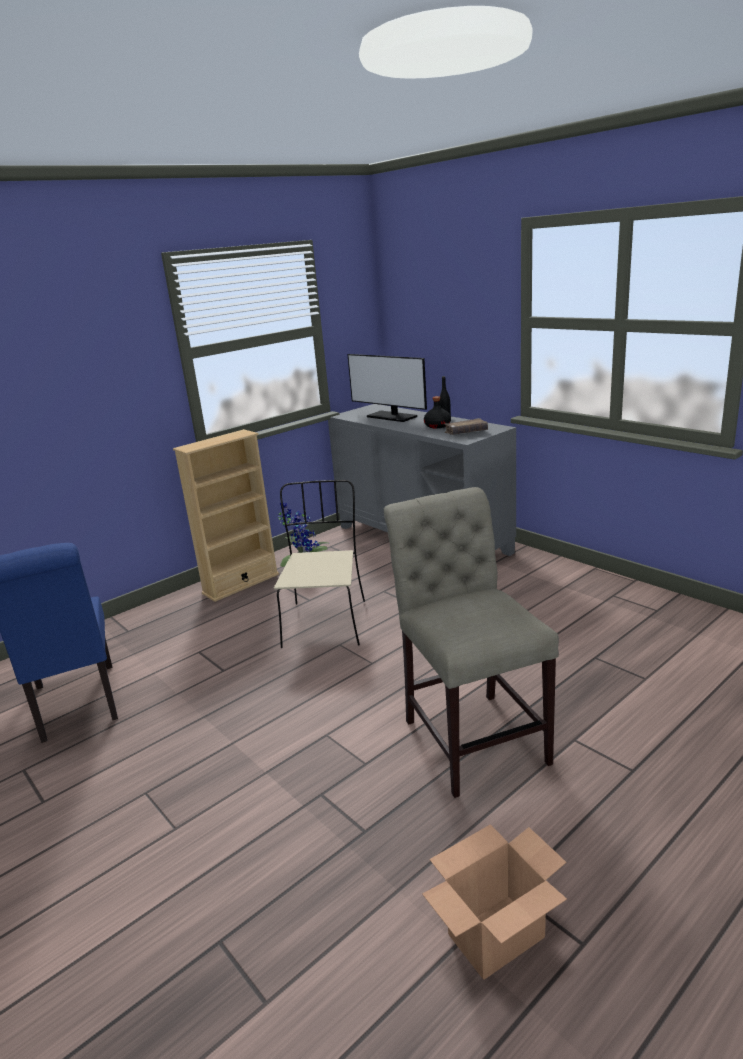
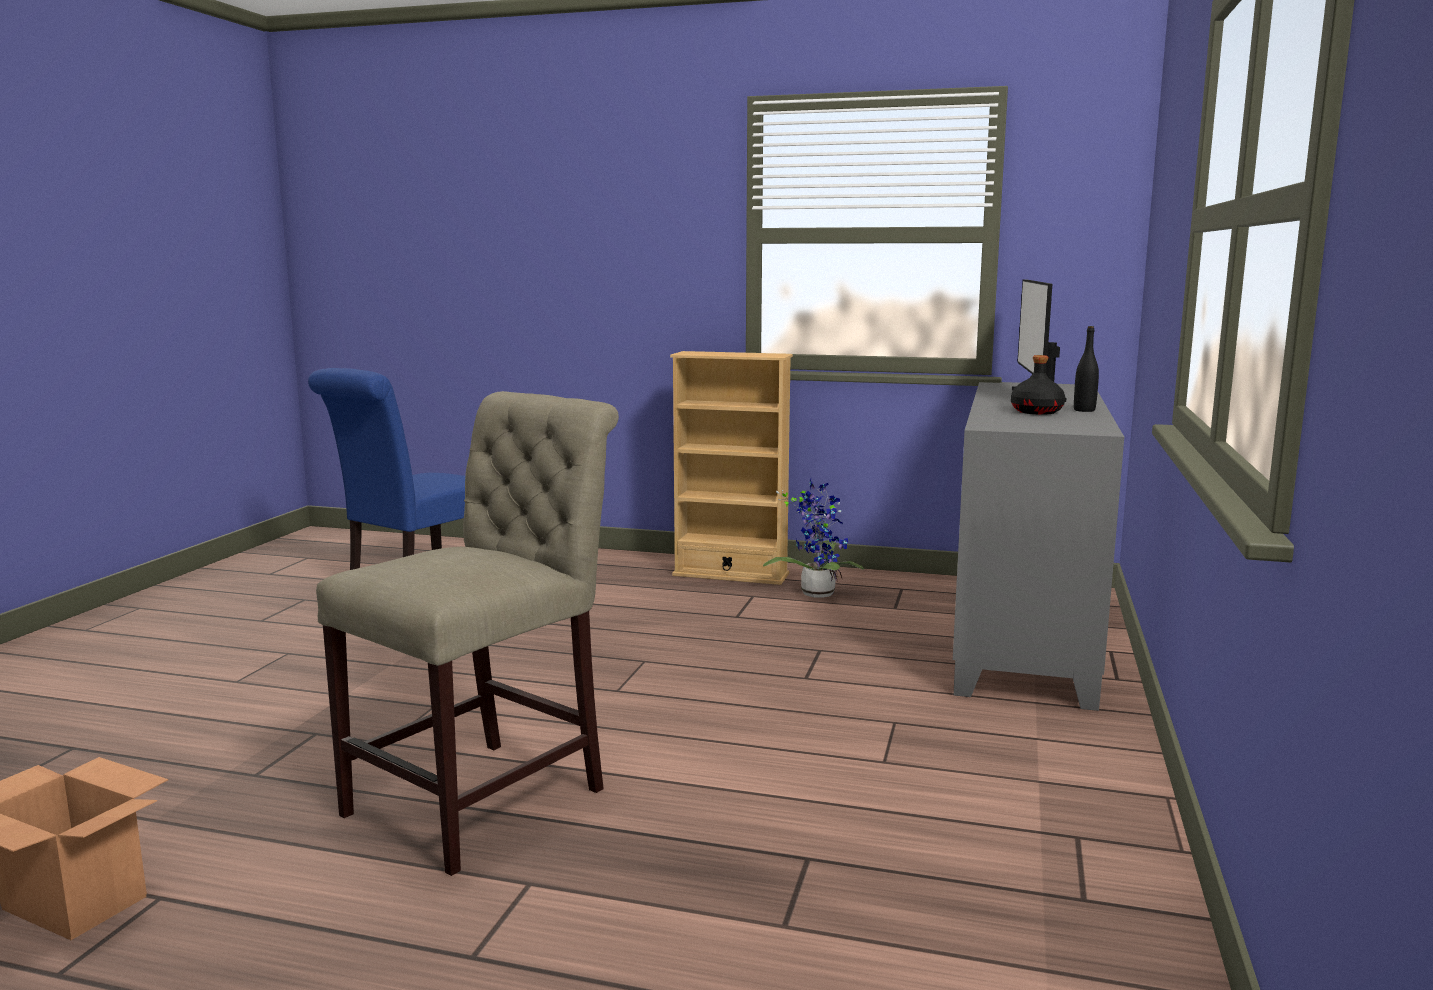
camera: 55 degrees right, 10 degrees down
beige chair [274,480,365,648] -> none
brown book [444,418,488,435] -> none

